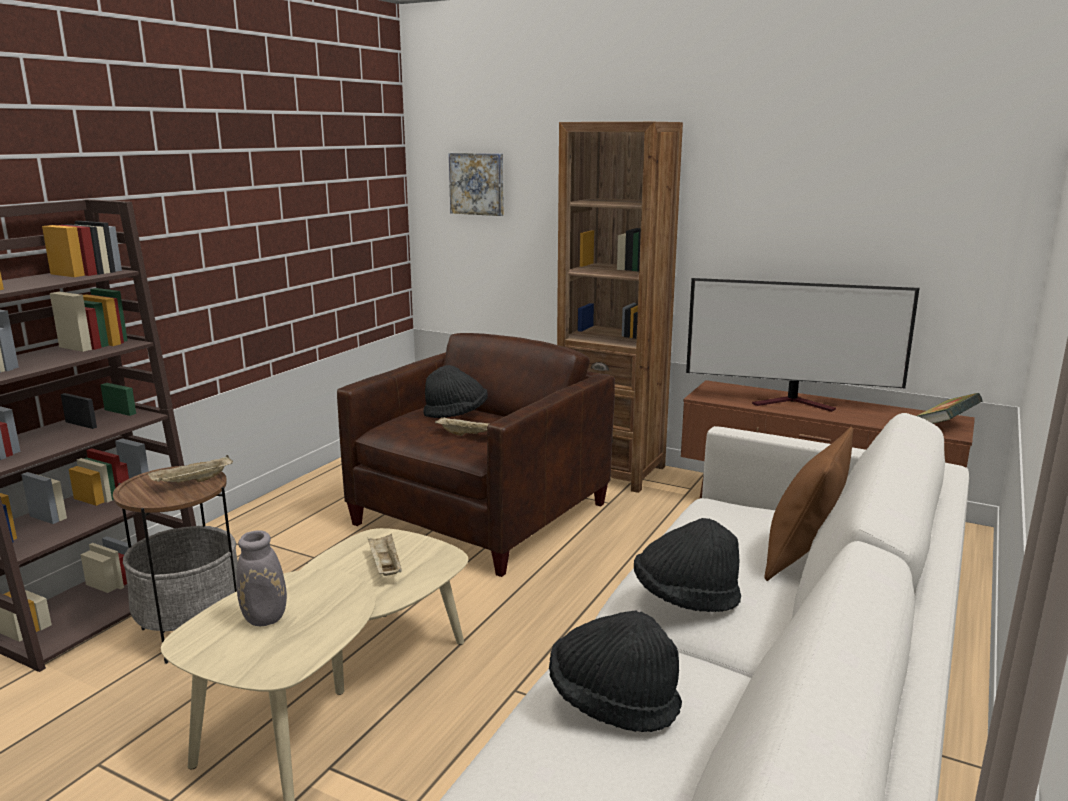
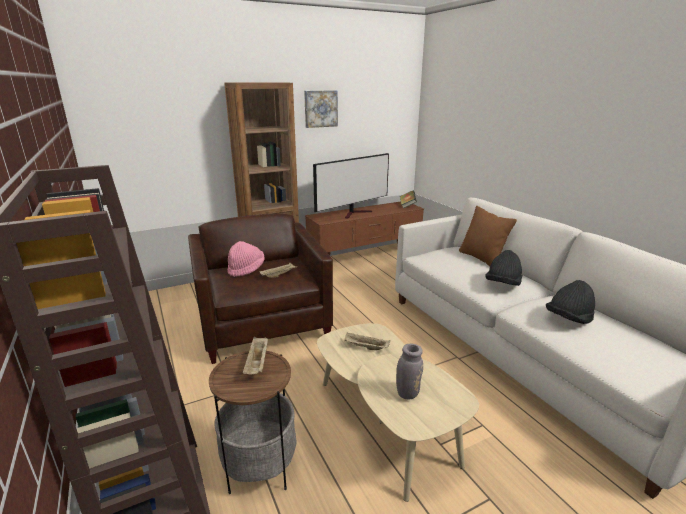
camera: 55 degrees left, 5 degrees up
black hat [423,365,488,418] -> pink hat [227,241,265,277]
picture [449,153,504,216] -> picture moved to [304,90,338,128]

